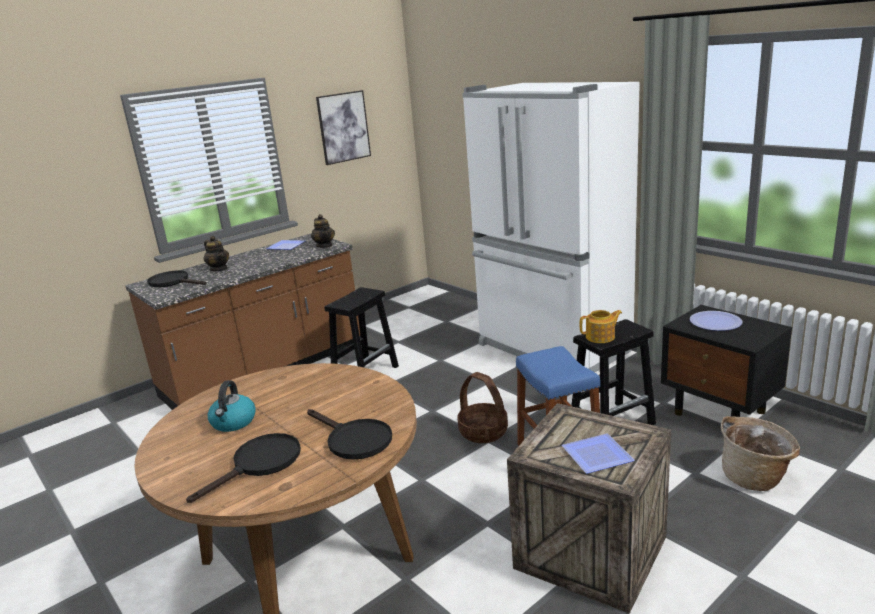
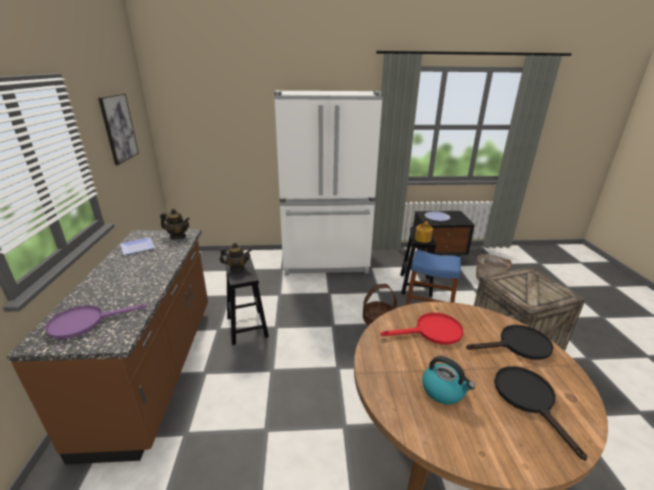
camera: 55 degrees left, 5 degrees up
black frying pan [147,270,207,287] -> purple frying pan [45,304,147,339]
teapot [204,236,229,271] -> teapot moved to [220,243,252,272]
plate [562,434,635,474] -> none
none -> red frying pan [381,313,463,345]

